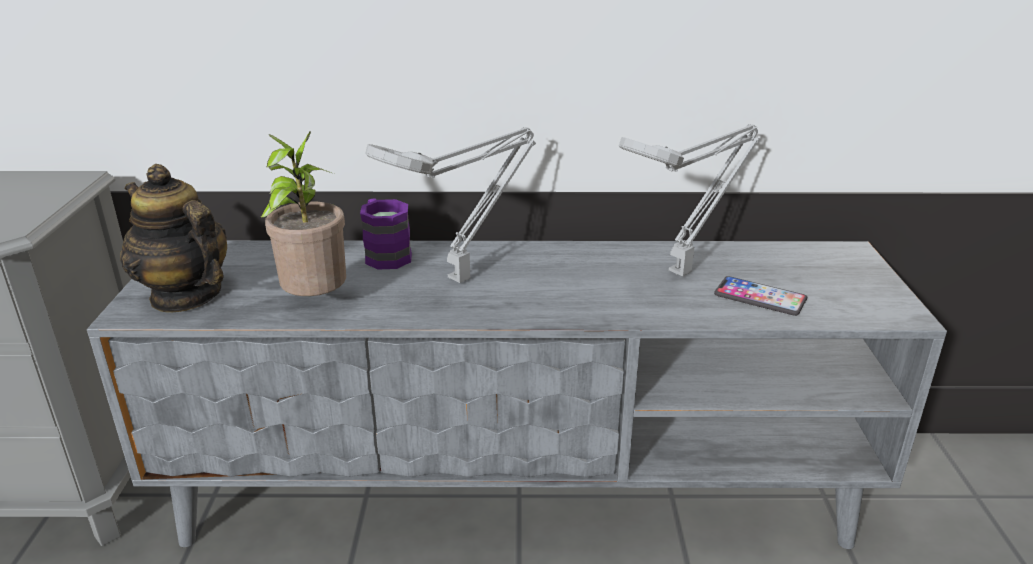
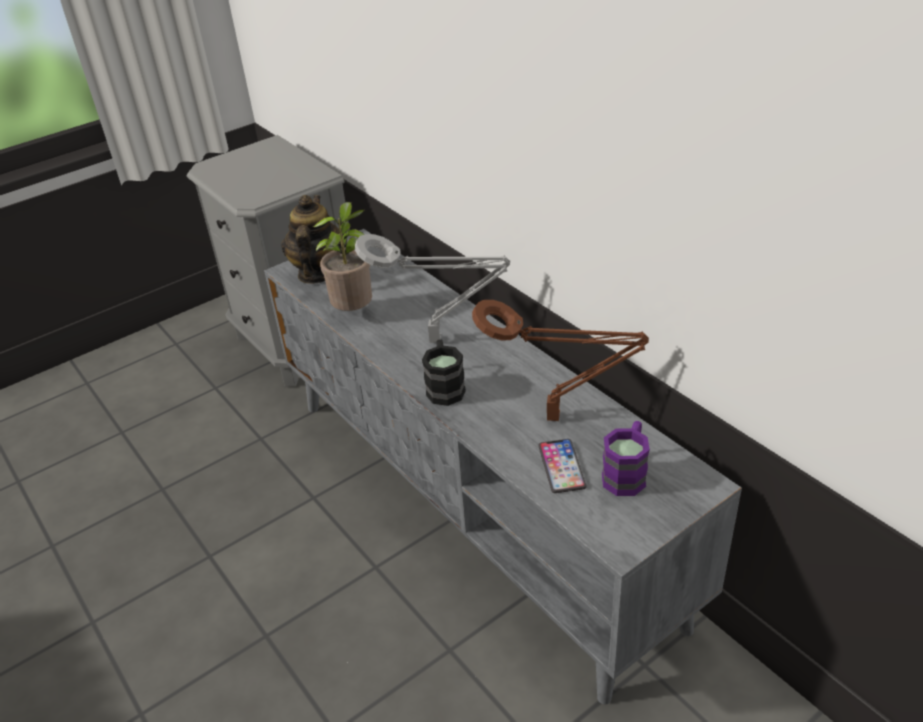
camera: 55 degrees right, 10 degrees up
purple mug [360,199,412,270] -> purple mug moved to [602,421,650,496]
grey table lamp [619,124,761,276] -> brown table lamp [472,300,649,421]
none -> black mug [422,340,466,406]

